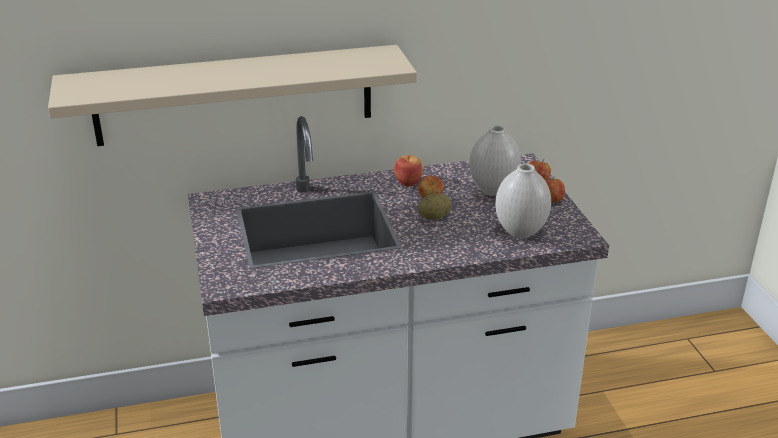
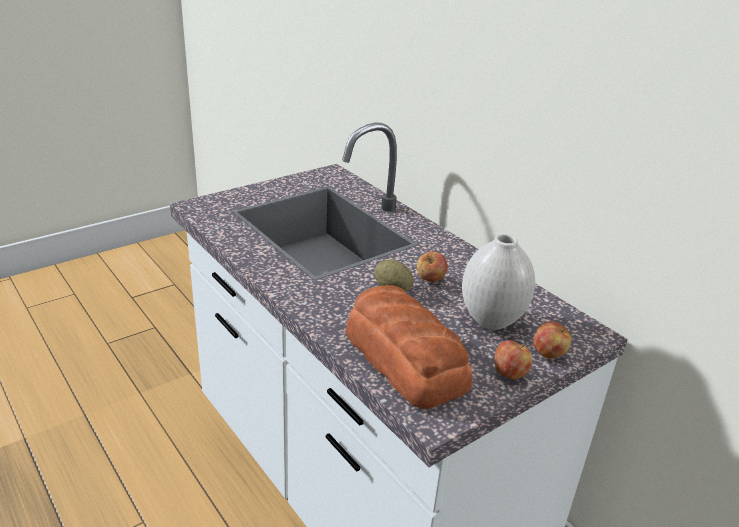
camera: 65 degrees right, 0 degrees up
beige shelf [48,45,417,146] -> none
apple [394,155,423,186] -> none
white vase [495,163,551,239] -> bread [345,285,473,409]

